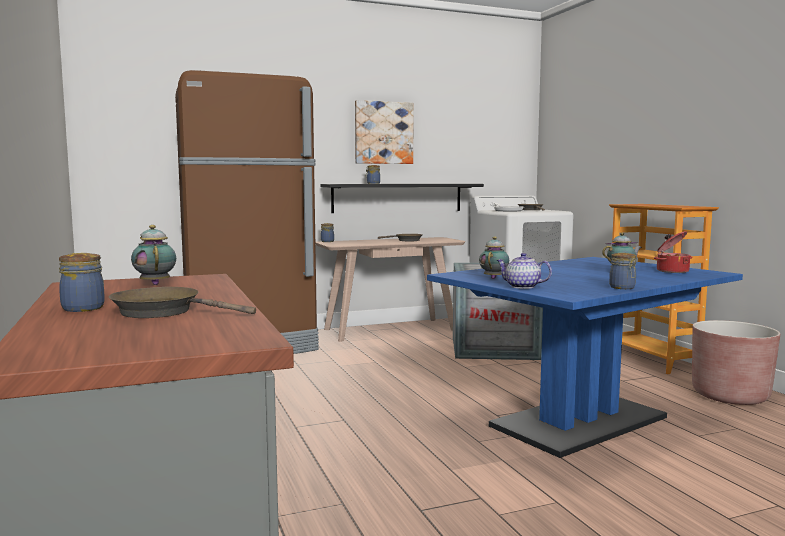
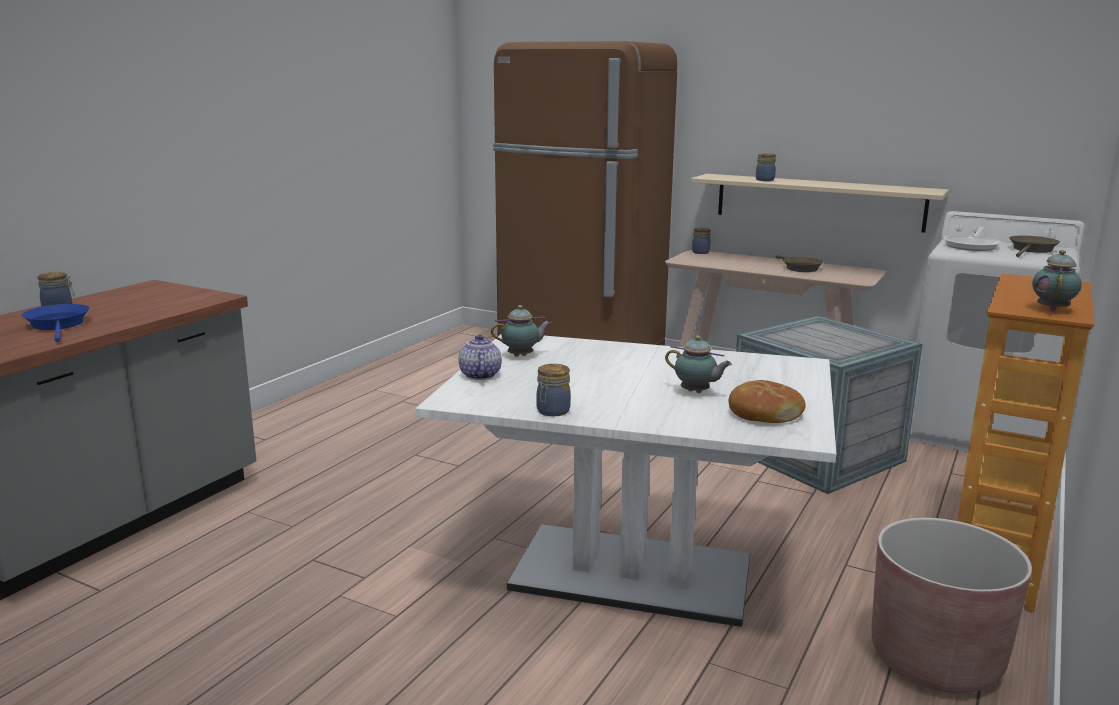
camera: 50 degrees right, 10 degrees up
brown frying pan [108,287,256,318] -> blue frying pan [22,304,89,342]
teapot [131,225,176,285] -> teapot moved to [1032,250,1082,311]
black shelf [320,184,484,213] -> beige shelf [691,174,949,233]
picture [355,100,414,164] -> none
blue dining table [427,257,743,458] -> white dining table [415,334,836,627]
cooking pot [654,231,693,273] -> bread [729,380,806,423]

